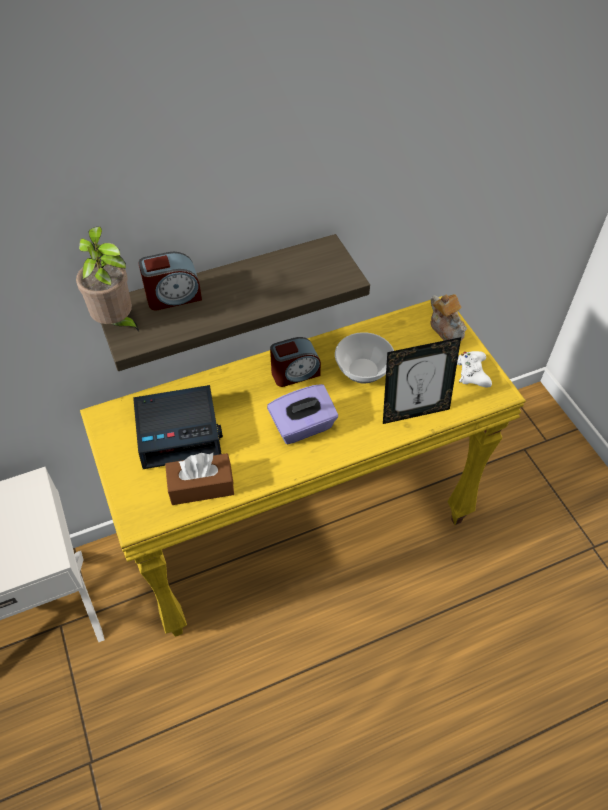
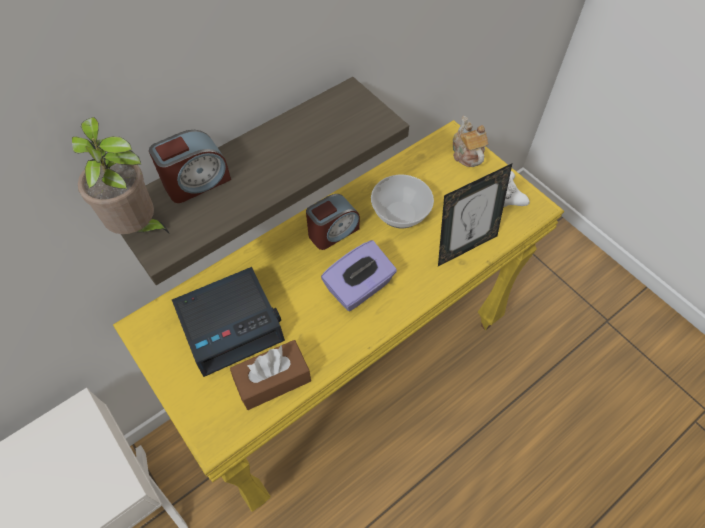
camera: 15 degrees left, 5 degrees up
teapot [430,294,467,341] -> teapot turned 150 degrees counterclockwise [453,116,489,167]

